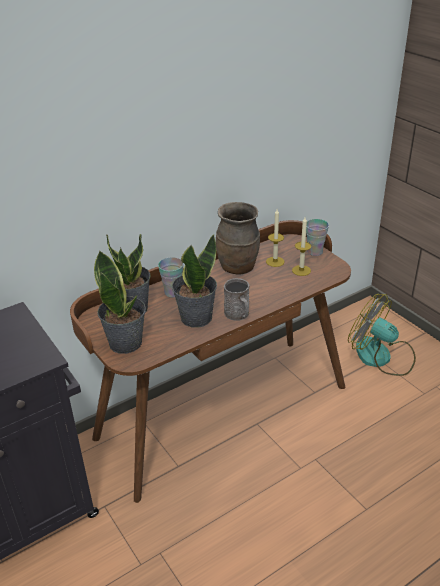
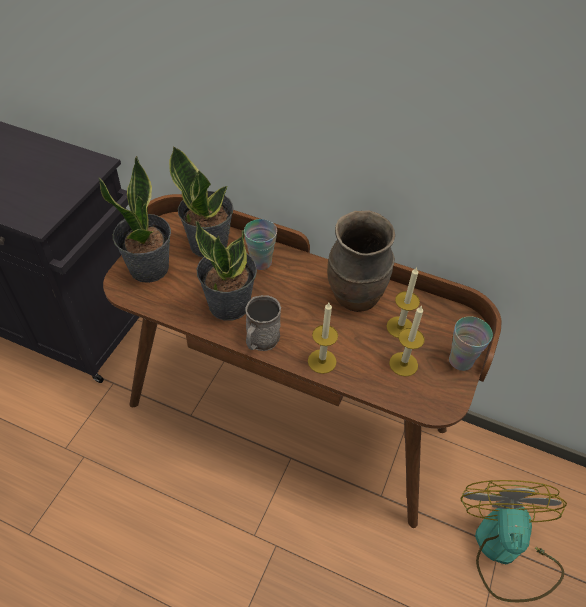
camera: 55 degrees right, 15 degrees up
none -> candle [308,303,338,374]

